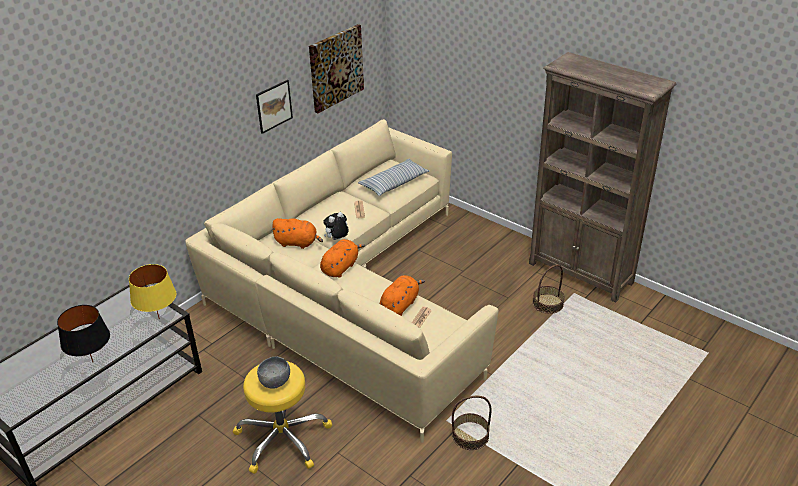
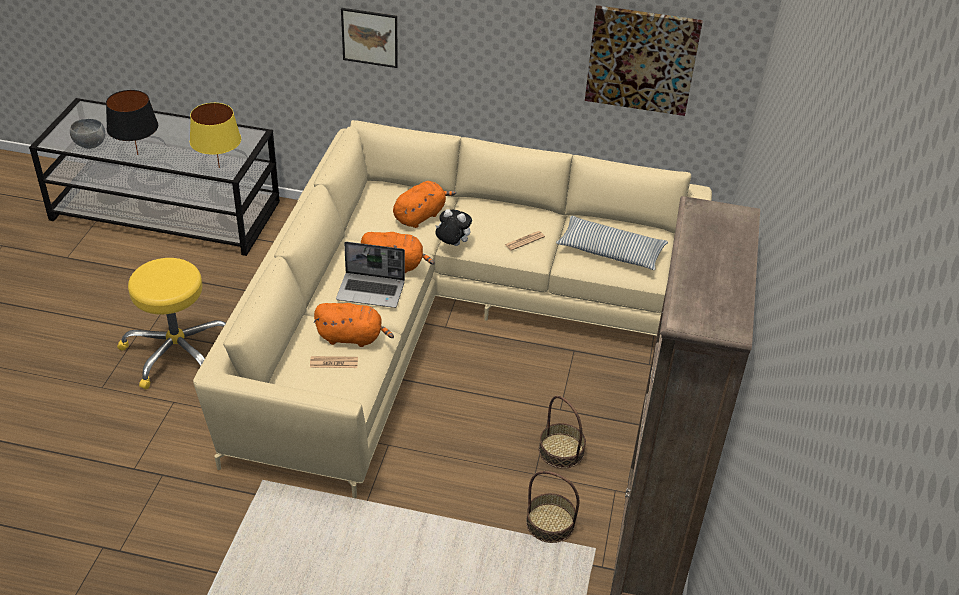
camera: 60 degrees right, 5 degrees up
picture [256,80,293,134] -> picture moved to [341,8,398,68]
grey bowl [257,357,290,389] -> grey bowl moved to [70,118,105,149]
orange plush toy [271,218,323,249] -> orange plush toy turned 120 degrees counterclockwise [393,181,456,228]
basket [452,396,492,450] -> basket moved to [539,396,586,469]
none -> laptop [336,242,405,308]

